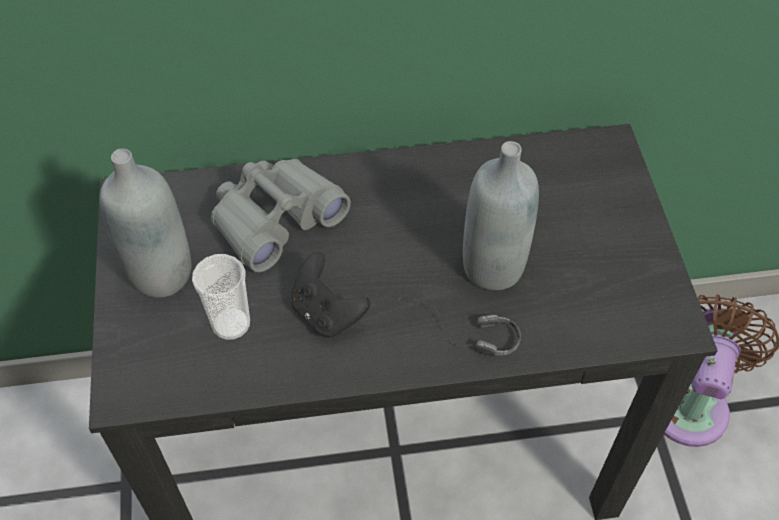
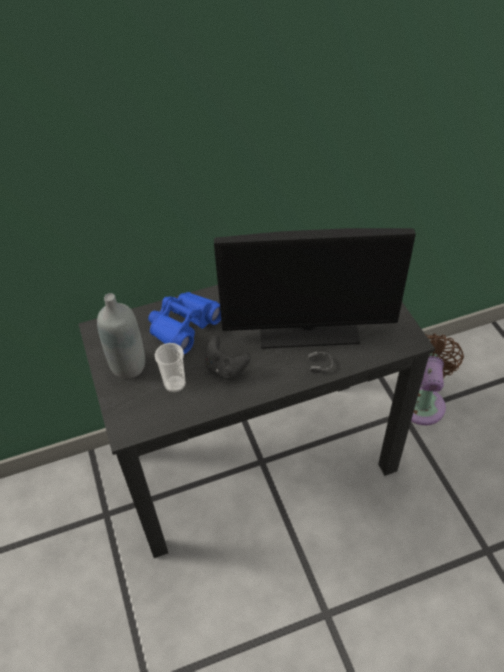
camera: 10 degrees left, 5 degrees down
grey binoculars [211,159,351,272] -> blue binoculars [148,292,221,354]
grey bottle [463,141,539,290] -> monitor [214,228,416,349]

